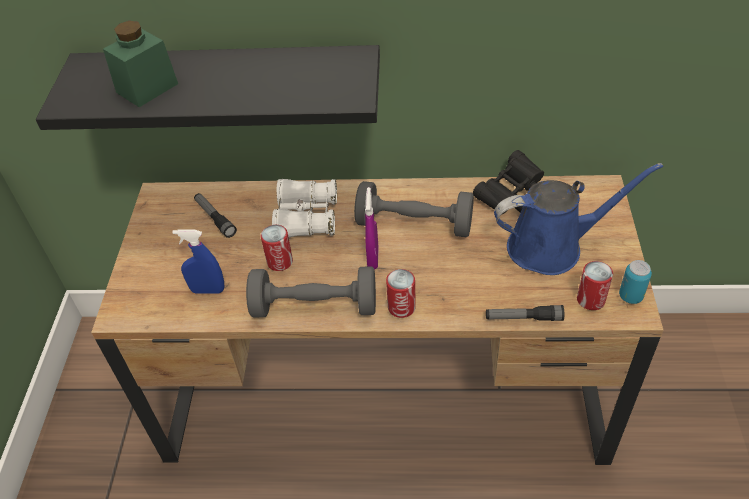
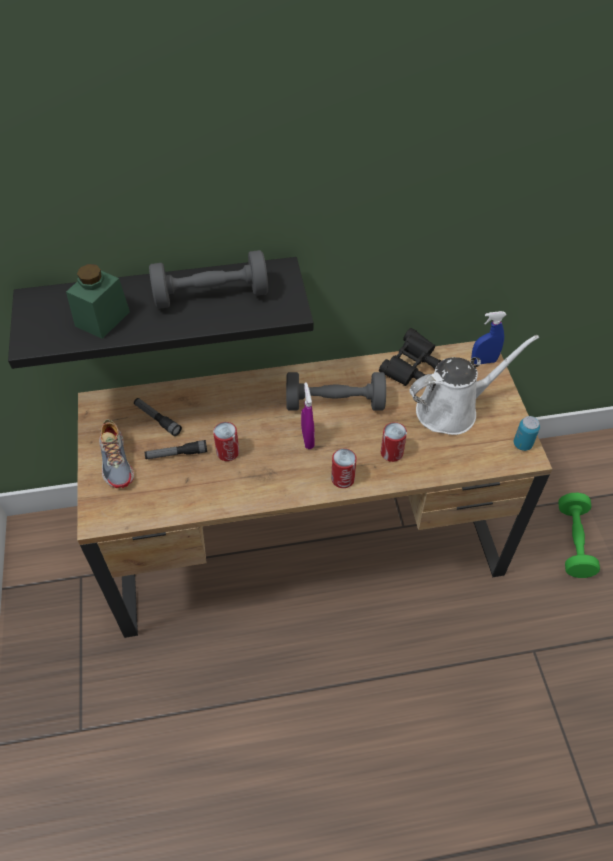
camera: 15 degrees left, 5 degrees up
blue spray bottle [172,229,225,294] -> blue spray bottle moved to [471,311,506,364]
grey dumbbell [246,266,376,317] -> grey dumbbell moved to [149,250,268,309]
white binoculars [272,179,337,238] -> none
flashlight [486,305,564,321] -> flashlight moved to [145,440,207,459]
blue watering can [494,163,663,275] -> white watering can [410,335,539,435]
can [577,261,613,310] -> can moved to [381,422,407,462]
none -> shoe [99,419,134,489]
none -> green dumbbell [558,493,600,578]

